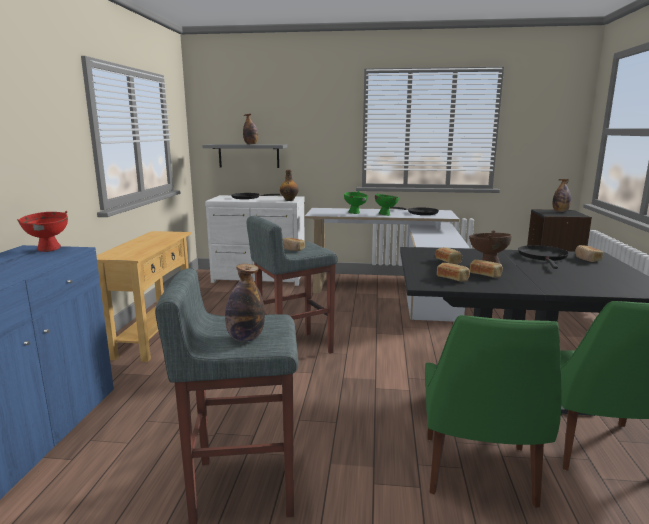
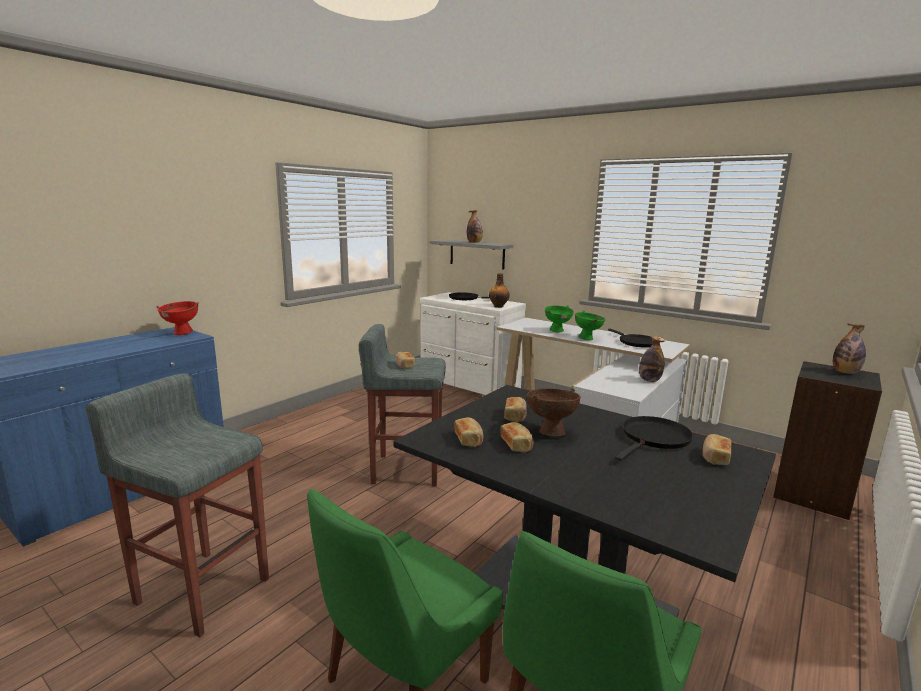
camera: 30 degrees right, 0 degrees up
beige console table [96,231,192,362] -> none
bottle [225,264,265,342] -> bottle moved to [639,336,665,382]

